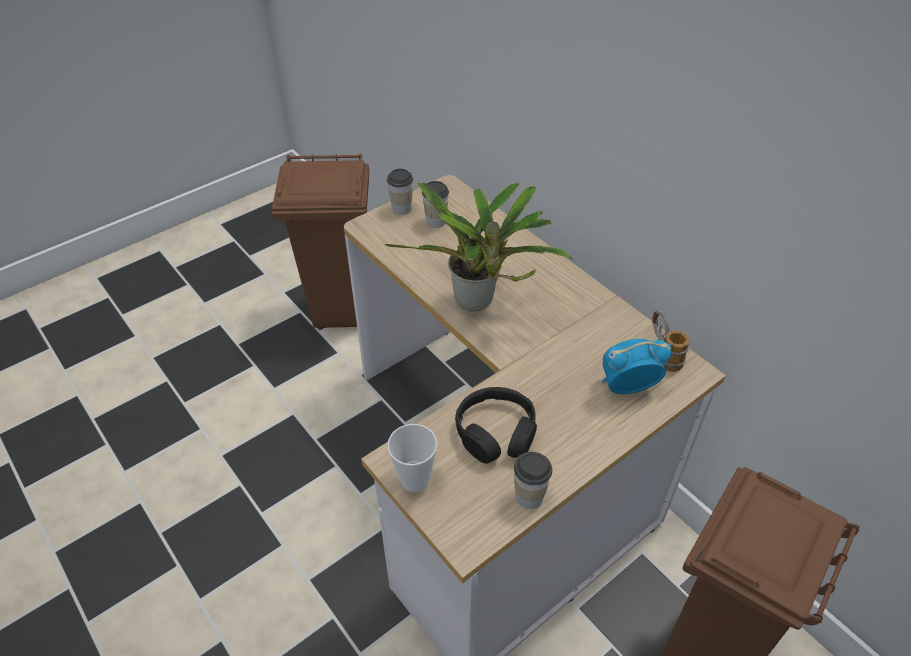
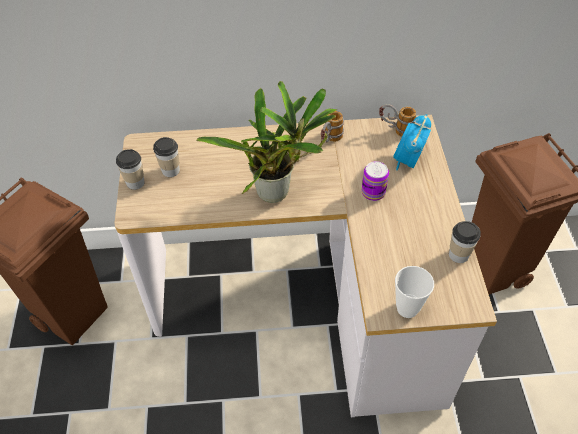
camera: 55 degrees left, 5 degrees up
black headphones [455,387,537,463] -> none
none -> mug [321,111,344,142]
none -> can [362,161,389,201]

